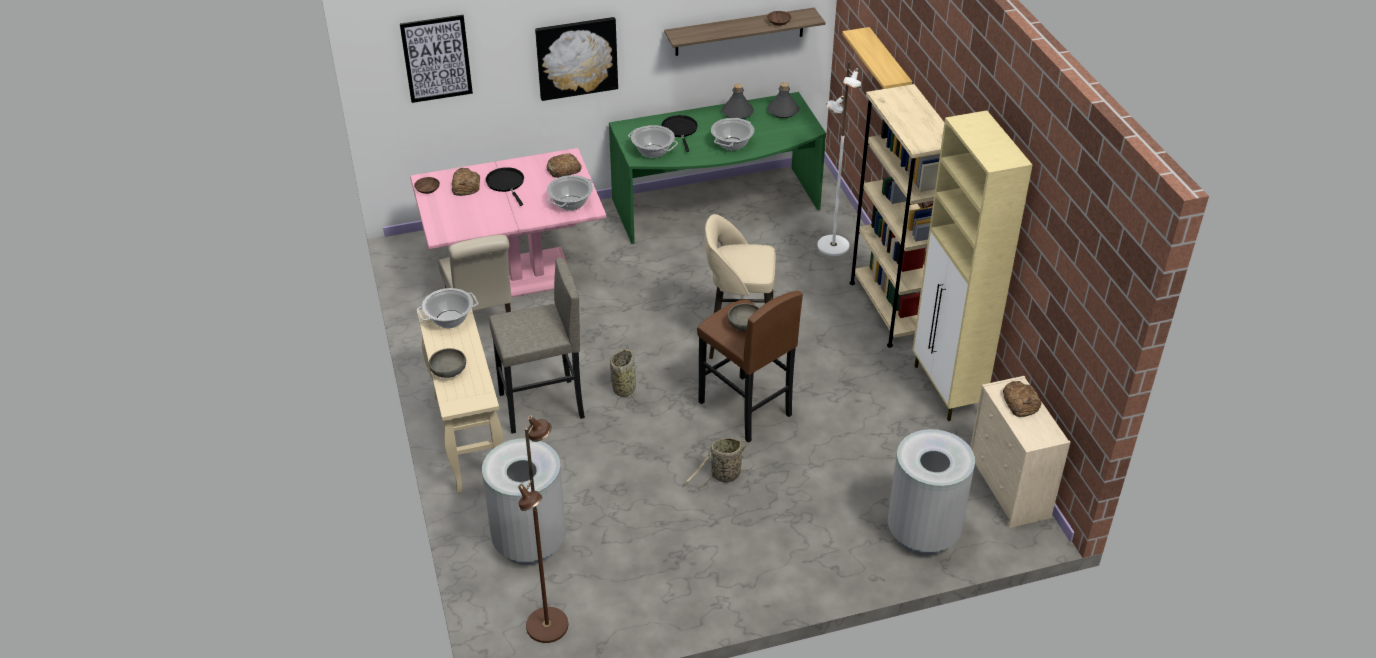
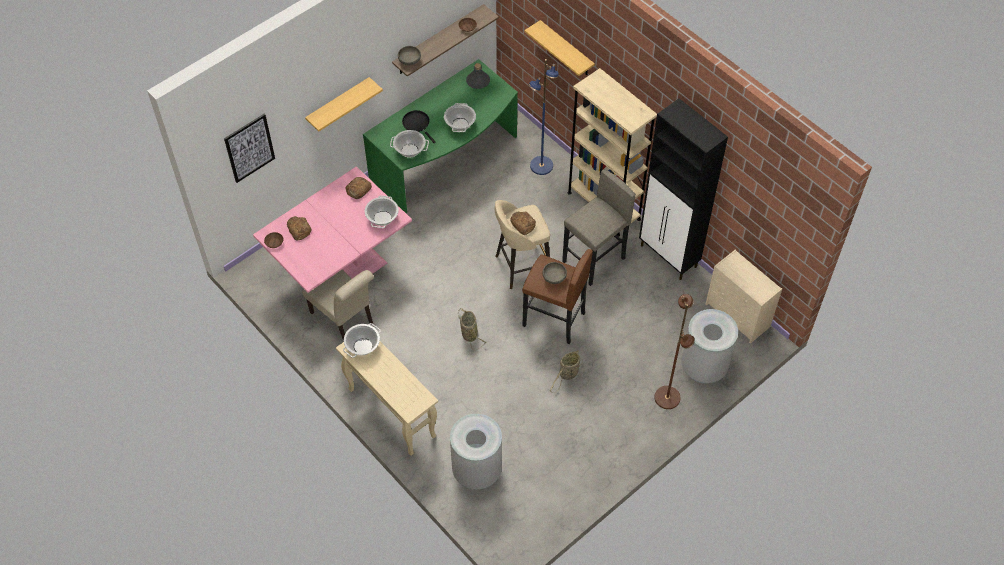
camera: 25 degrees left, 15 degrees up
grey bowl [429,348,466,378] -> grey bowl moved to [398,46,421,65]
black frying pan [485,167,524,206] -> none
grey stool [489,257,585,434] -> grey stool moved to [562,169,636,286]
brown floor lamp [518,416,568,643] -> brown floor lamp moved to [654,294,695,409]
picture [535,17,618,101] -> shelf [305,77,383,132]
grey bottle [722,84,754,119] -> none
white floor lamp [817,61,861,256] -> blue floor lamp [529,59,559,175]
beige cabinet [912,111,1032,421] -> black cabinet [639,99,728,280]
bread [1003,381,1042,417] -> bread moved to [510,211,536,235]

